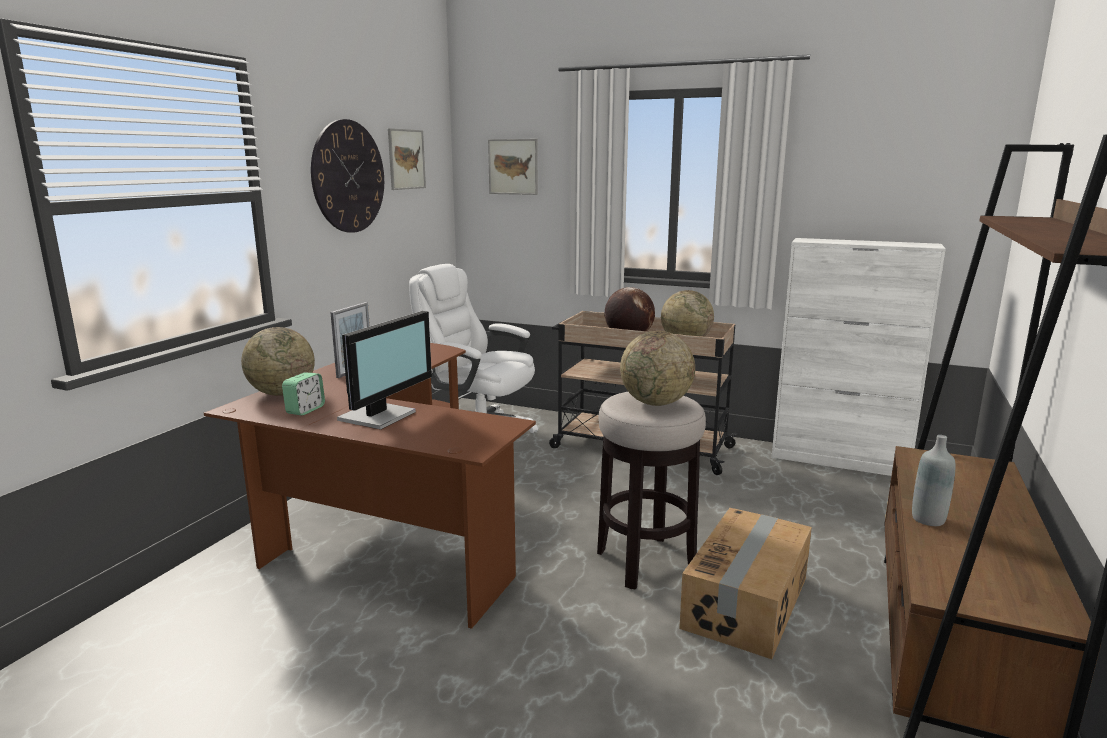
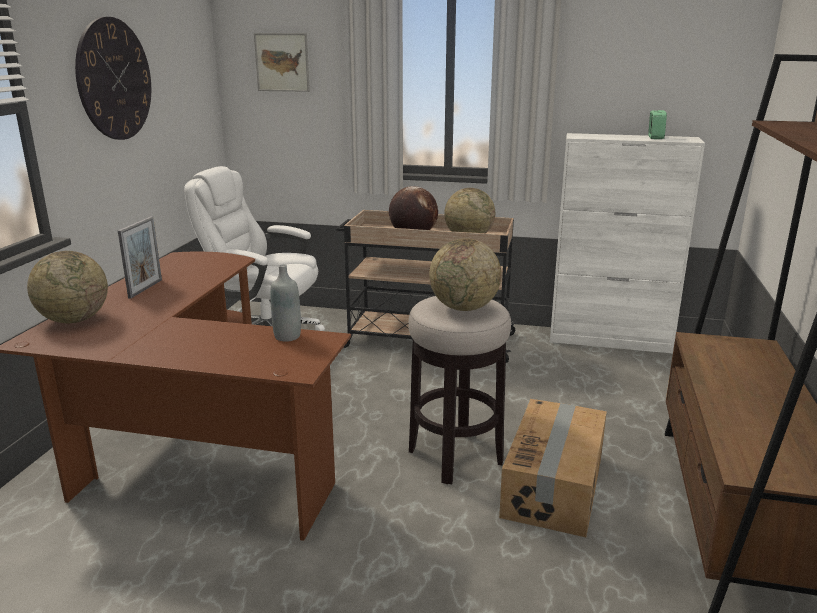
camera: 10 degrees left, 5 degrees up
alarm clock [282,372,325,415] -> alarm clock moved to [648,110,667,139]
monitor [337,311,432,430] -> none
picture [388,128,426,190] -> none
grey bottle [912,435,956,526] -> grey bottle moved to [270,264,301,342]

